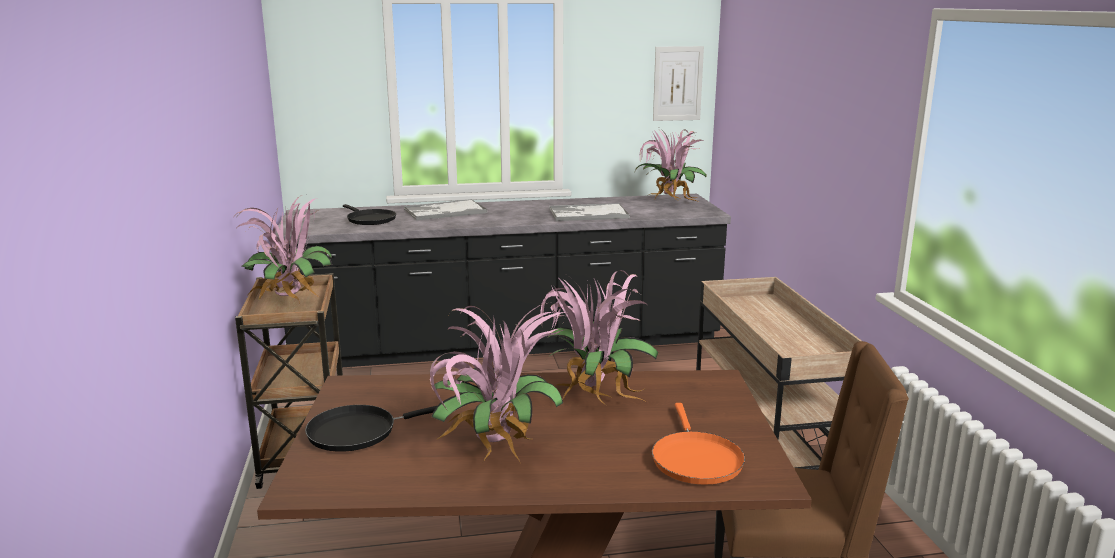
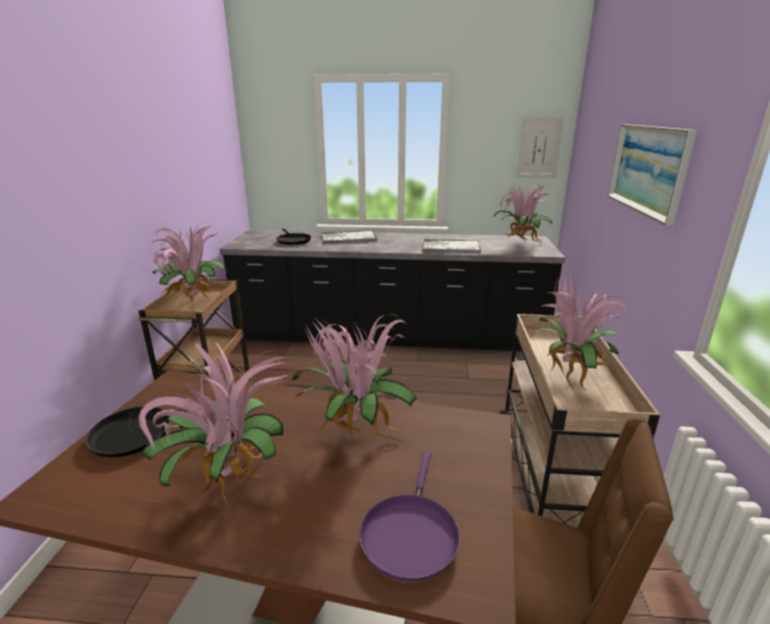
camera: 15 degrees right, 5 degrees up
orange frying pan [652,403,745,485] -> purple frying pan [359,452,460,582]
none -> potted plant [531,272,632,394]
none -> picture [607,124,697,226]

